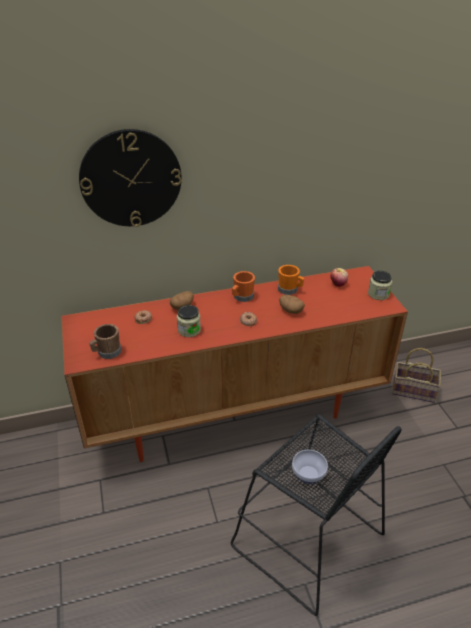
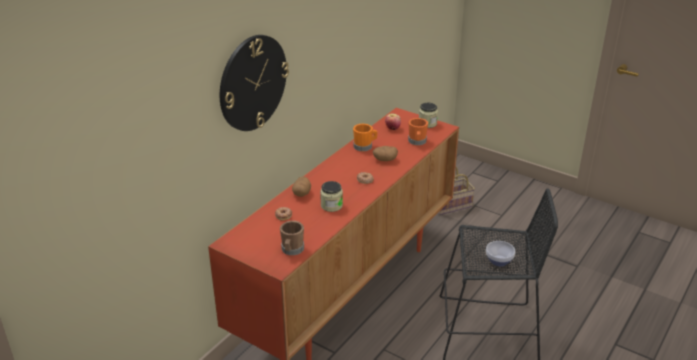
camera: 40 degrees left, 5 degrees down
orange mug [232,271,255,302] -> orange mug moved to [408,118,428,145]

